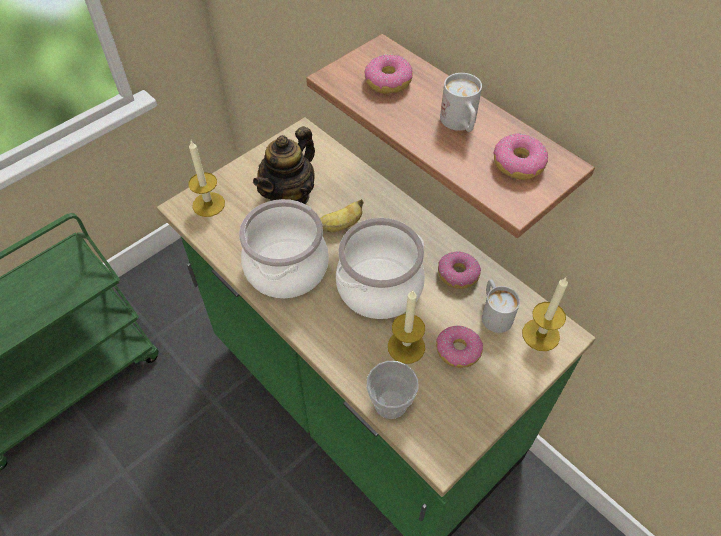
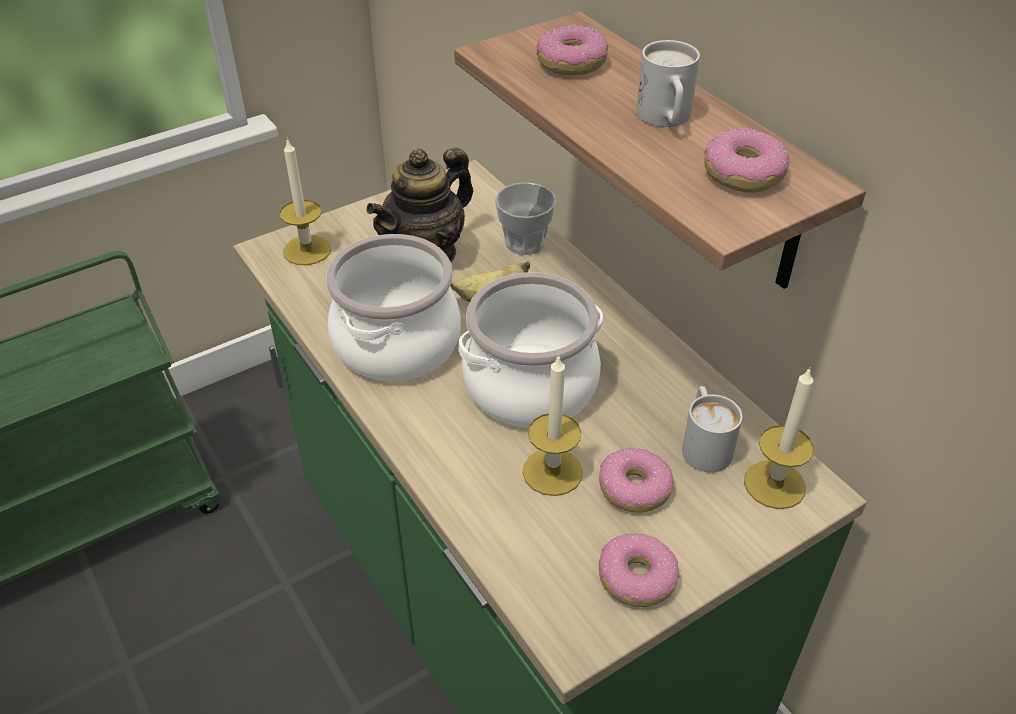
camera: 10 degrees right, 10 degrees down
cup [367,361,418,419] -> cup moved to [495,182,556,255]
donut [438,251,481,289] -> donut moved to [599,533,680,607]

